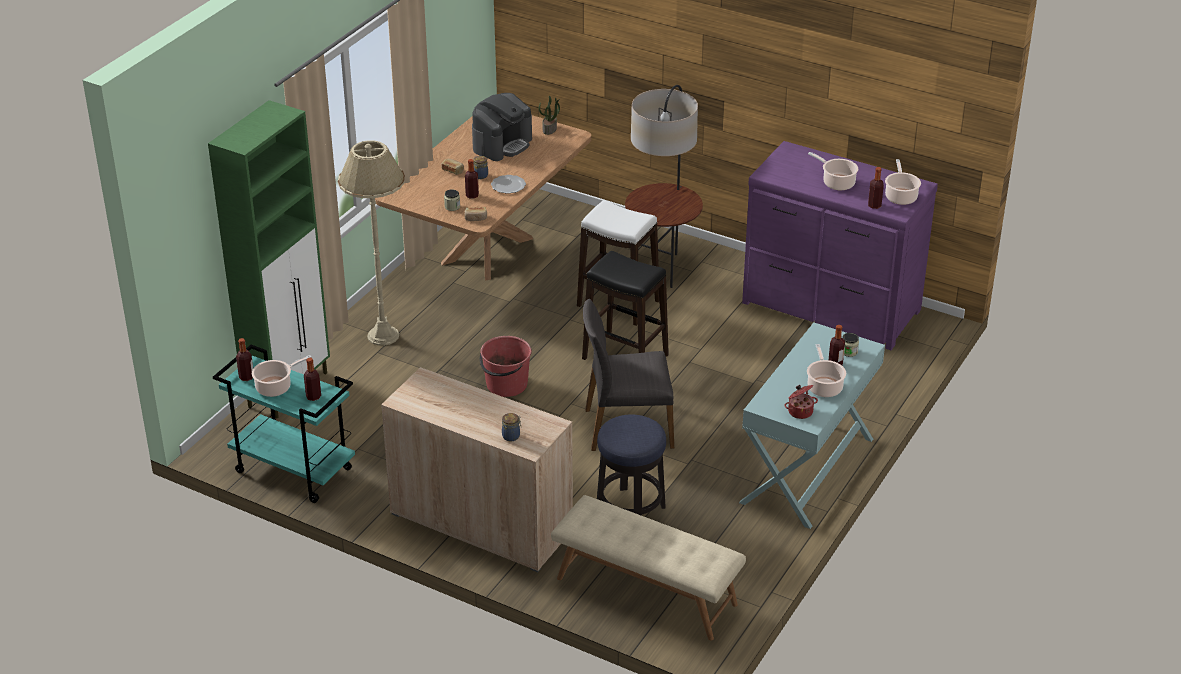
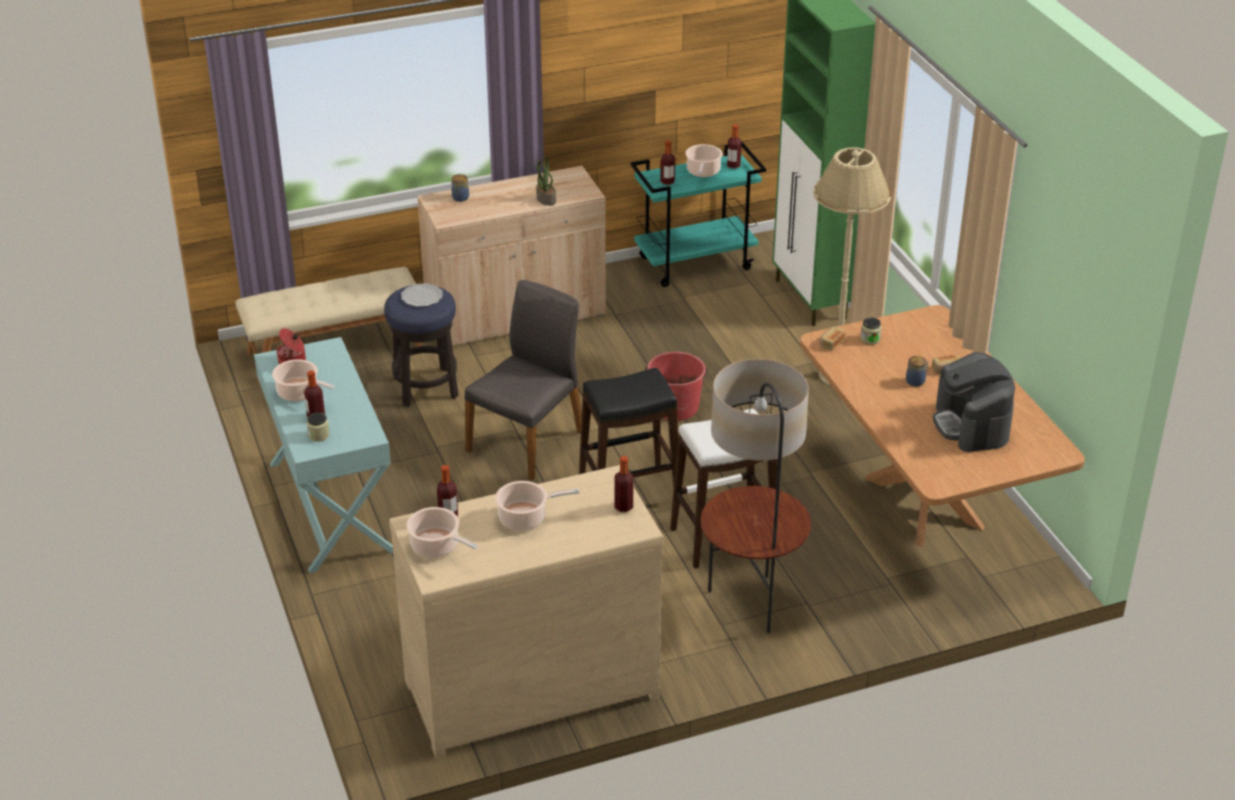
camera: 130 degrees right, 0 degrees up
bottle [465,159,479,199] -> bottle moved to [615,456,633,512]
plate [491,175,526,194] -> plate moved to [401,283,443,307]
potted plant [539,96,560,135] -> potted plant moved to [535,157,556,206]
purple dresser [742,141,938,350] -> beige dresser [389,465,664,759]

